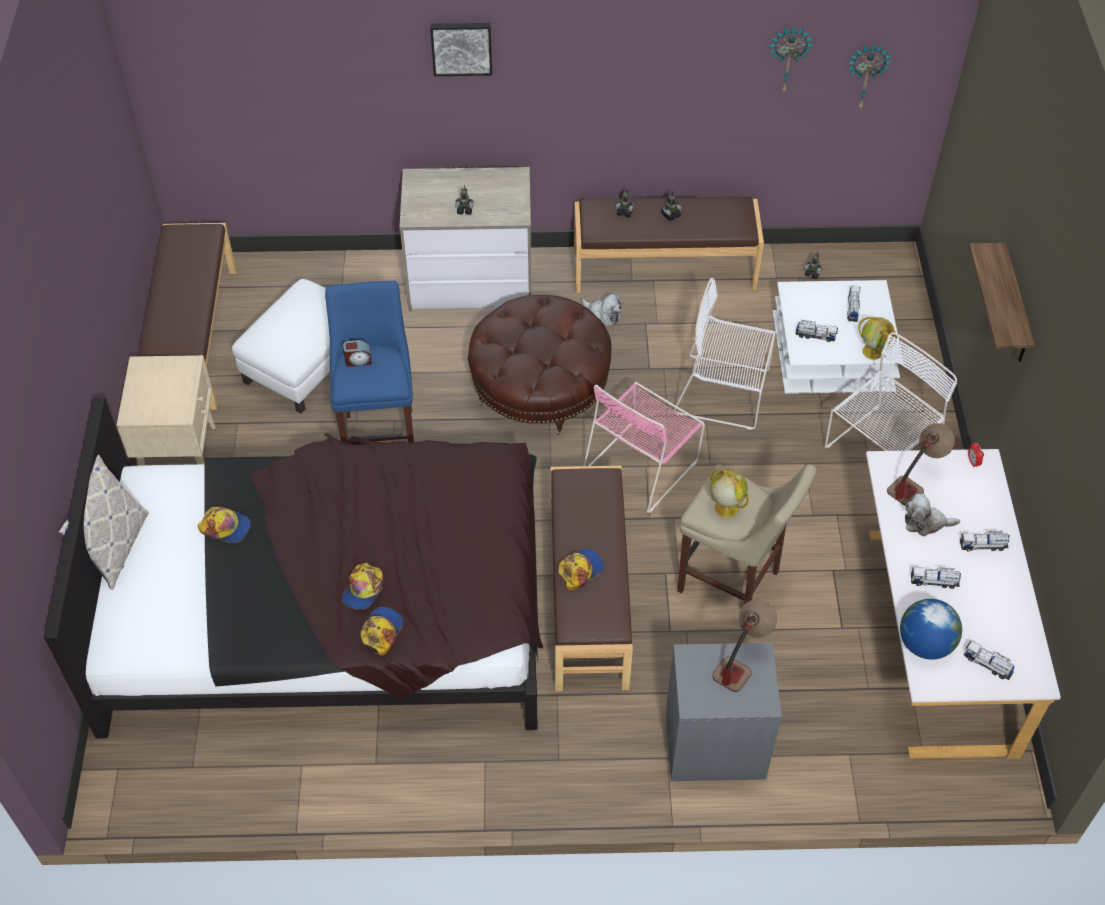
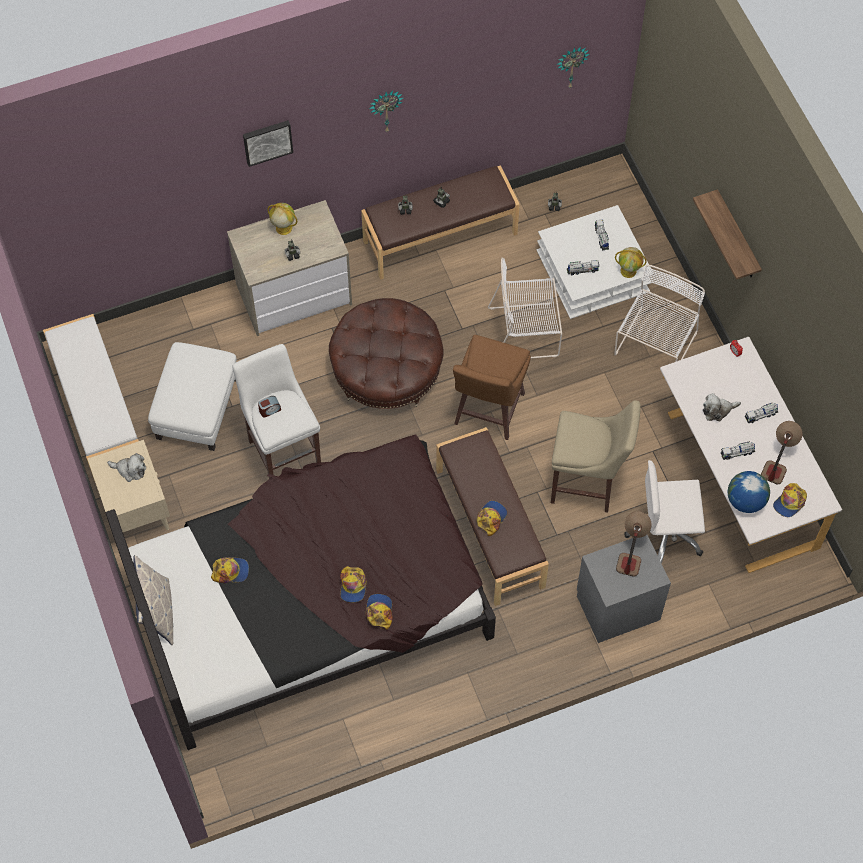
camera: 20 degrees left, 10 degrees up
brown bench [138,223,237,410] -> white bench [43,314,139,481]
blue stool [325,281,414,443] -> white stool [233,344,321,479]
plush toy [582,294,623,326] -> plush toy moved to [107,453,146,482]
pink chair [583,382,705,513] -> brown stool [453,335,531,440]
globe [710,469,749,518] -> globe moved to [267,203,297,235]
wall clock [768,27,813,94] -> wall clock moved to [369,91,403,133]
table lamp [887,423,955,506] -> table lamp moved to [761,421,803,484]
toy truck [964,641,1014,680] -> cap [773,483,807,517]
none -> white office chair [624,460,705,564]

